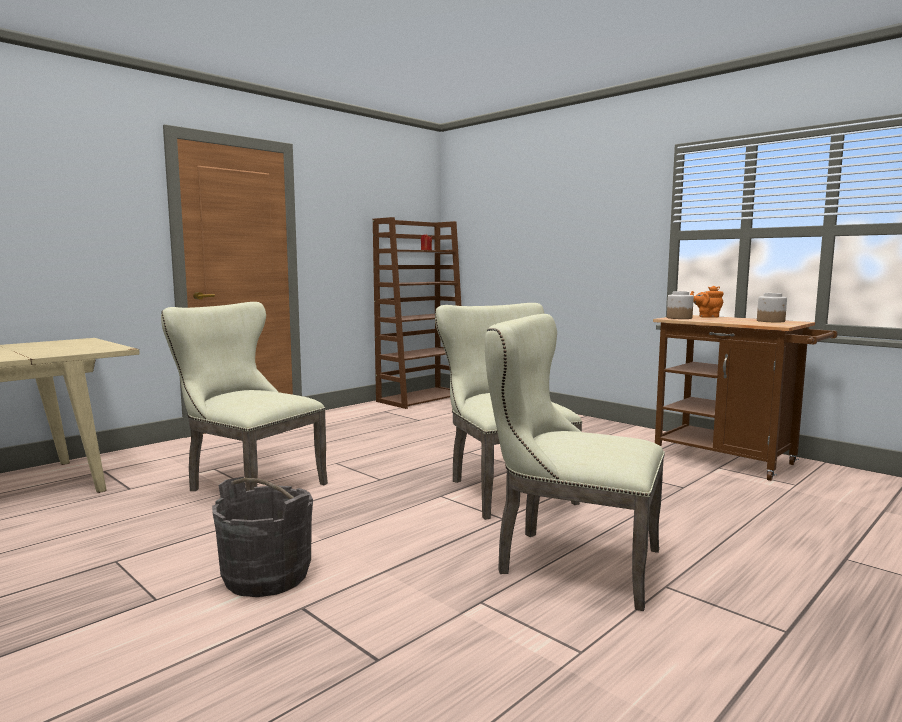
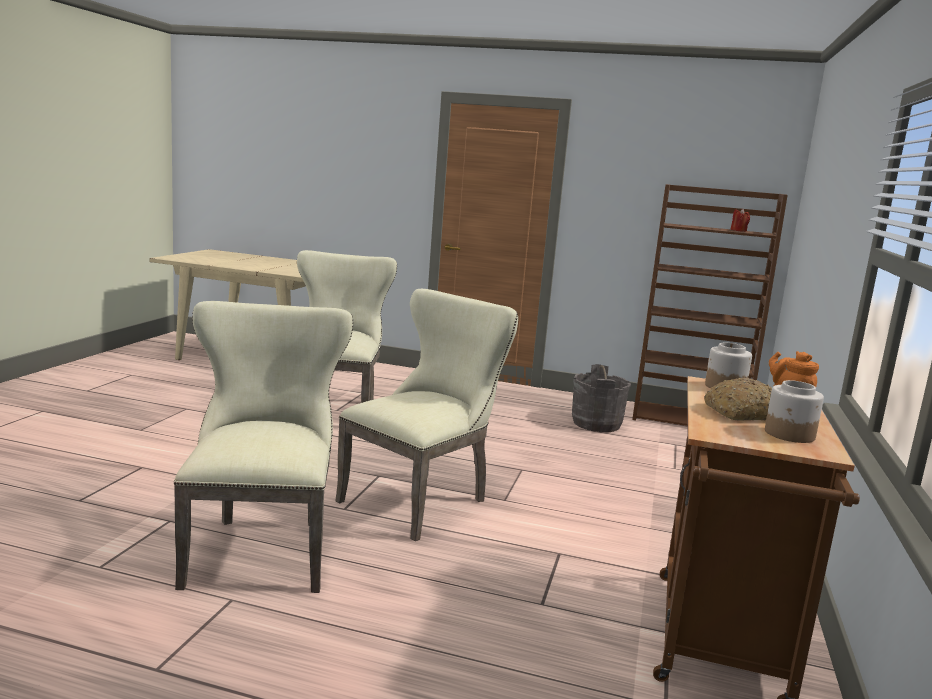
camera: 60 degrees right, 5 degrees up
grey bucket [212,477,313,597] -> grey bucket moved to [572,364,631,432]
none -> bread [704,378,772,421]

